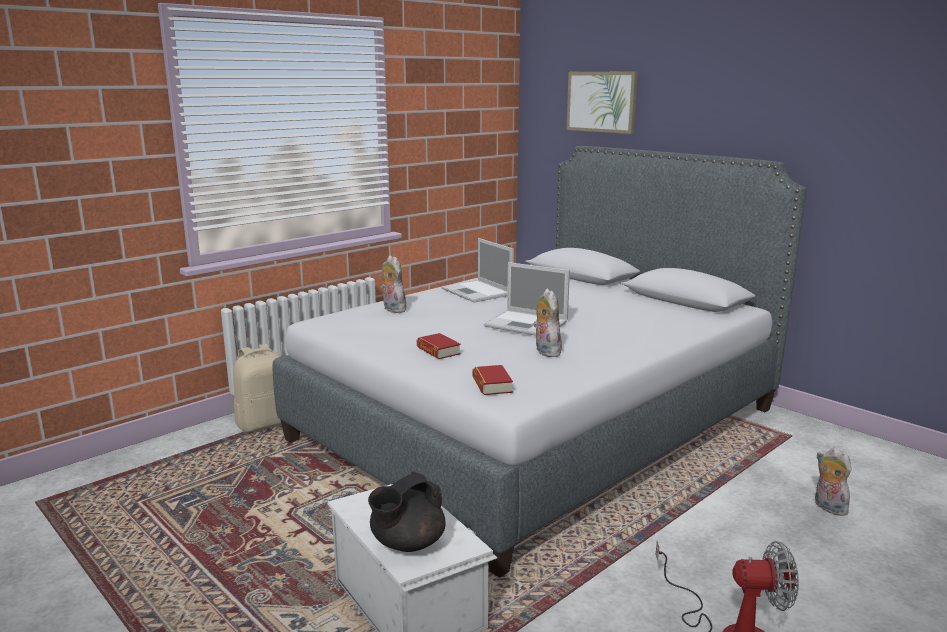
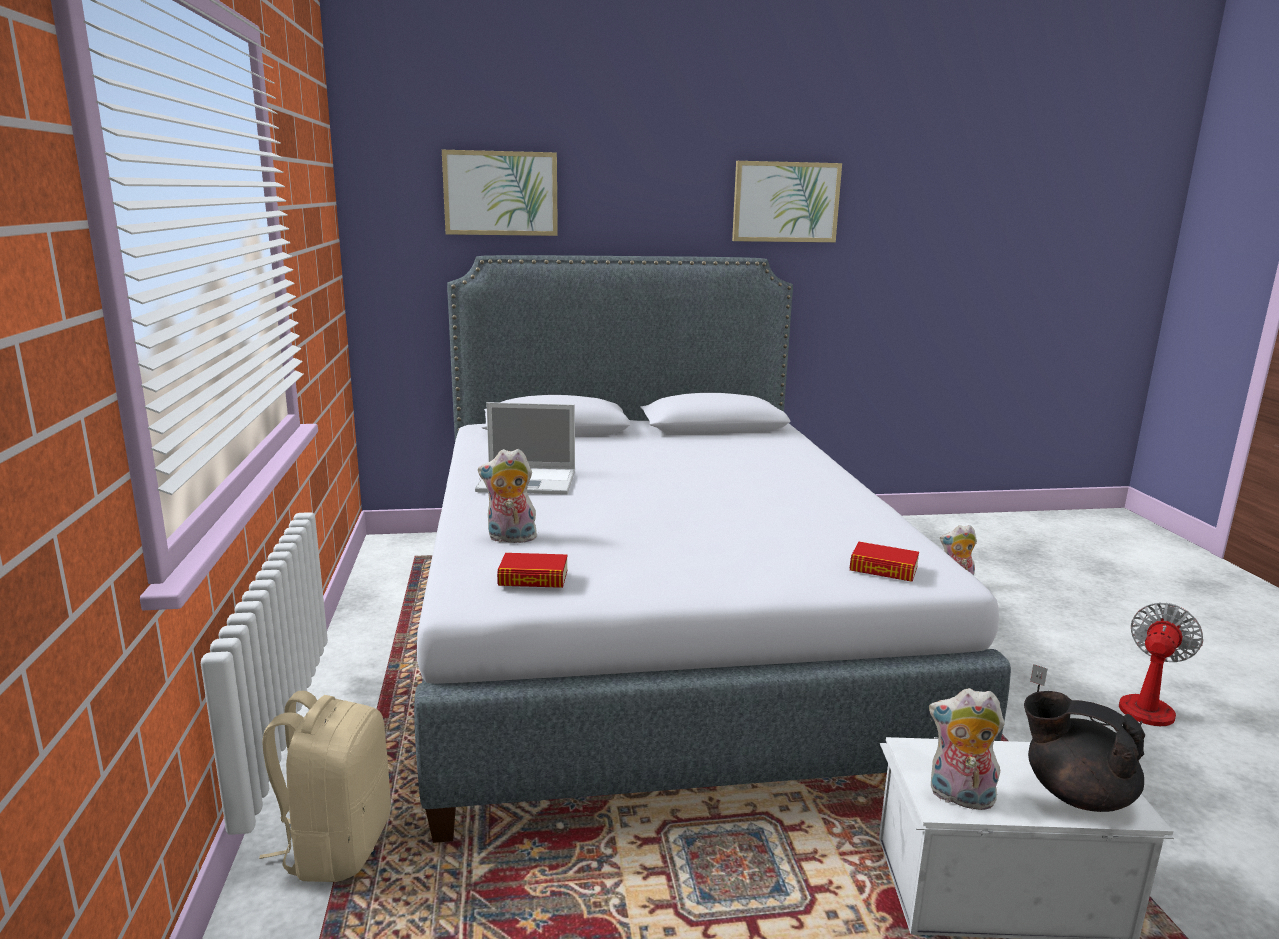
camera: 55 degrees left, 0 degrees up
black teapot [368,472,446,552] -> black teapot turned 135 degrees clockwise [1024,691,1145,812]
book [417,333,461,359] -> book moved to [497,553,568,588]
laptop [484,262,570,336] -> none
plush toy [533,289,562,357] -> plush toy moved to [929,688,1005,813]
none -> picture [732,161,842,242]

